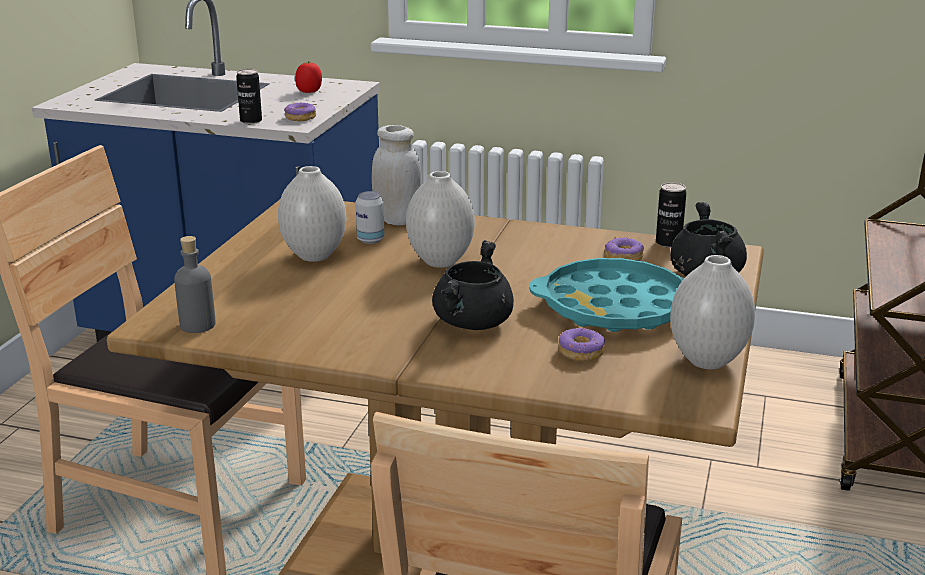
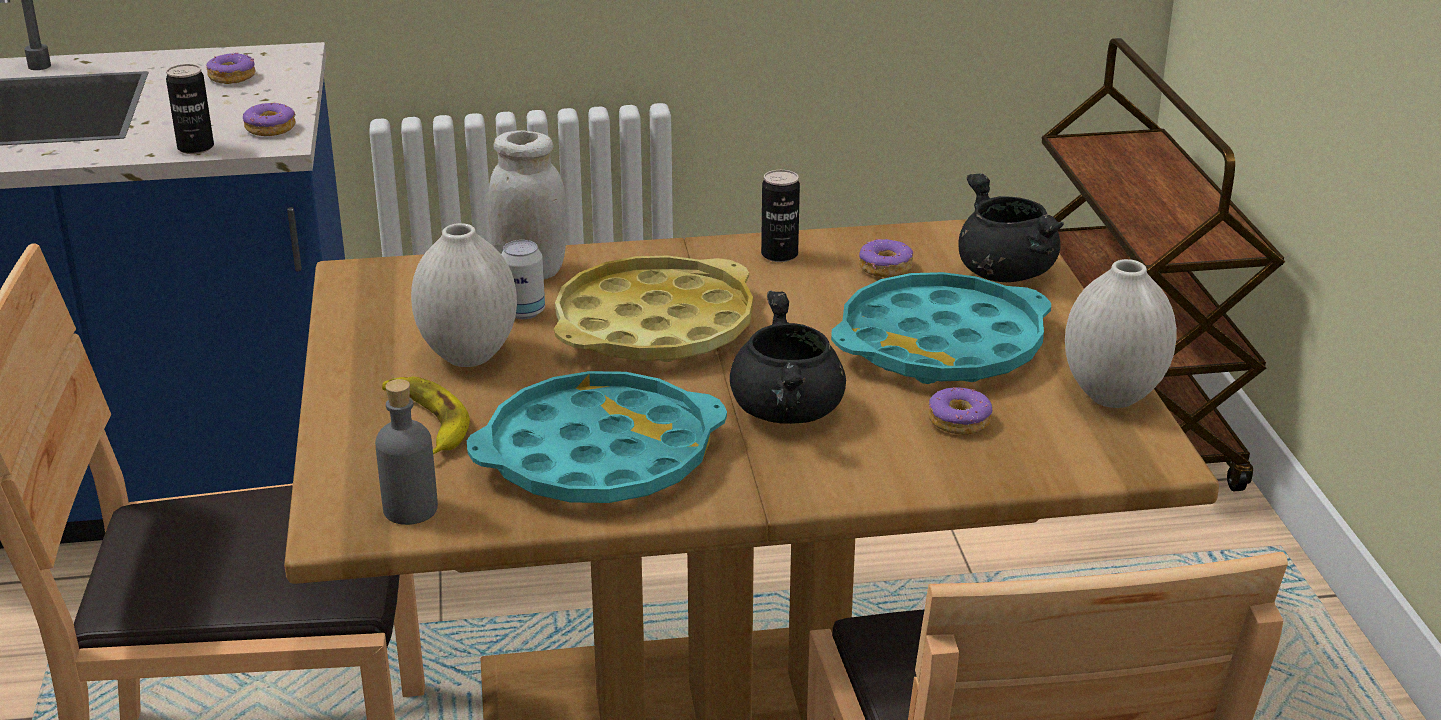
camera: 25 degrees left, 5 degrees up
tomato [295,61,322,93] -> donut [206,53,256,84]
white vase [406,171,475,268] -> yellow tray [554,256,753,362]
can [656,182,686,248] -> can moved to [761,170,800,262]
none -> banana [382,376,470,455]
none -> turquoise tray [467,371,727,503]

